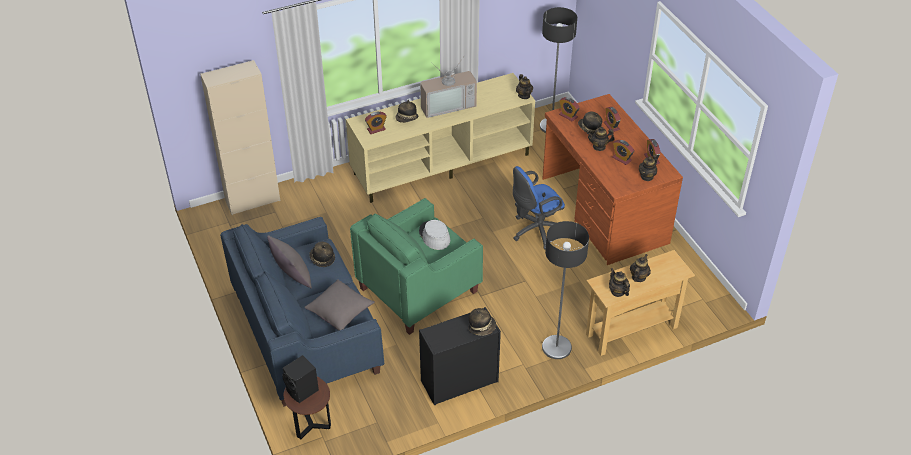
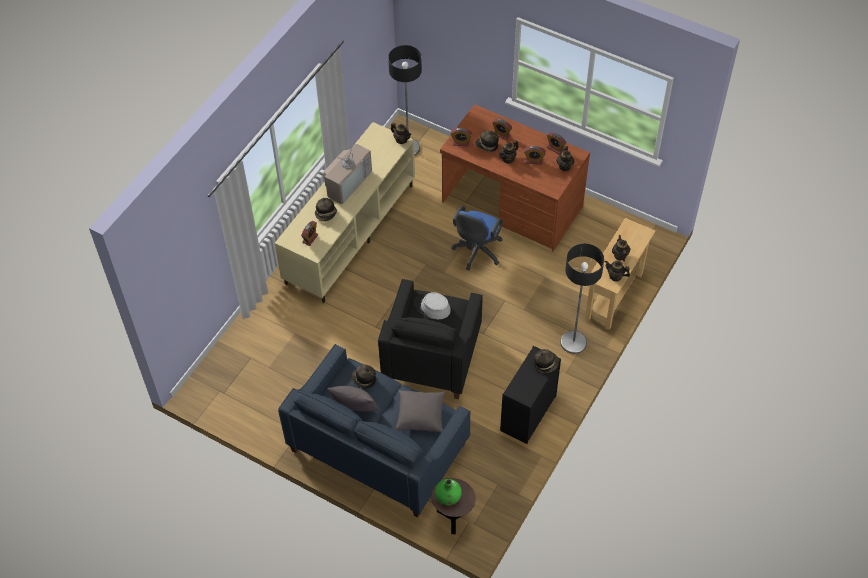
camera: 35 degrees left, 10 degrees up
beige cabinet [200,60,280,215] -> none
black speaker [282,355,319,403] -> green vase [435,479,462,505]
green armchair [350,198,483,335] -> black armchair [378,279,483,399]

